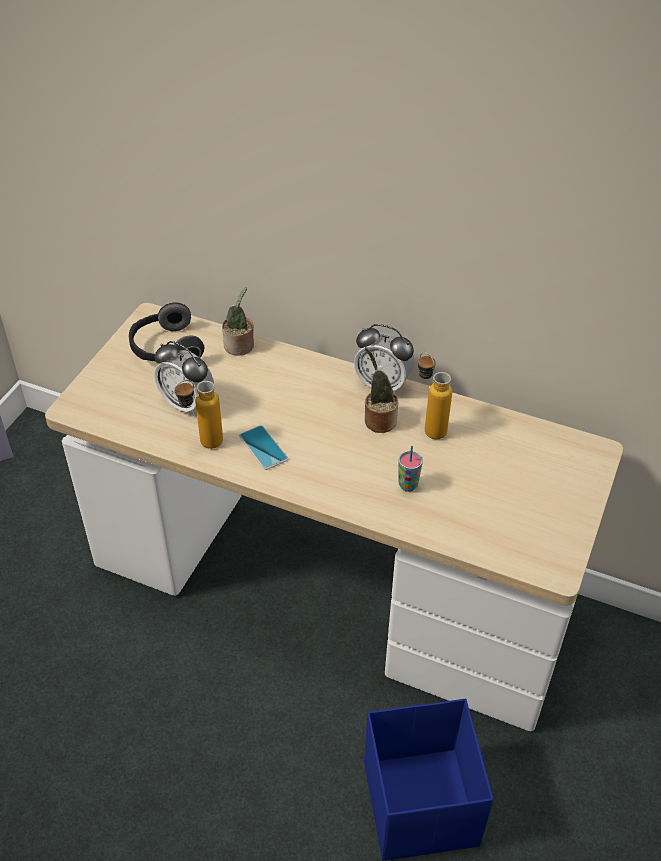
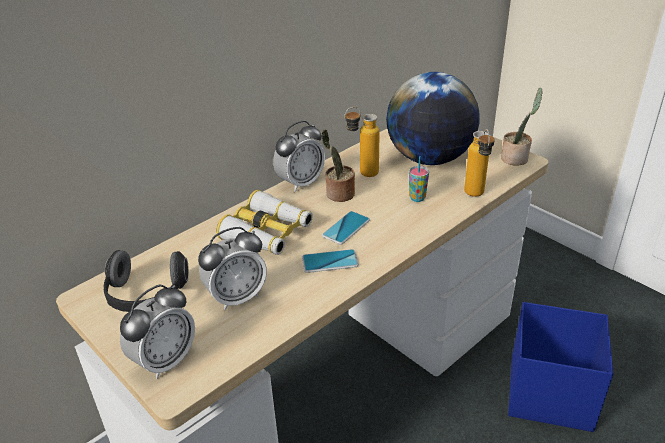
camera: 65 degrees left, 10 degrees down
bottle [174,380,223,449] -> bottle moved to [464,129,495,197]
potted plant [222,287,254,355] -> potted plant moved to [501,88,543,166]
none -> alarm clock [120,284,195,379]
none -> binoculars [216,190,313,255]
none -> phone [322,211,370,245]
none -> globe [386,72,480,165]

